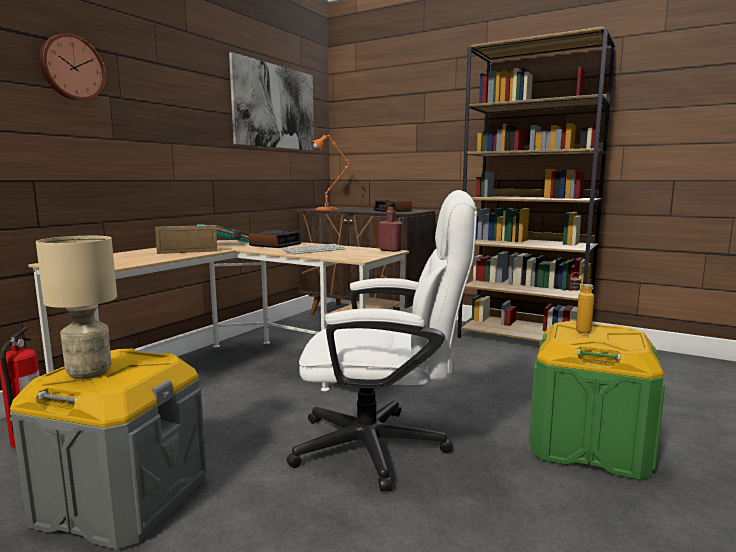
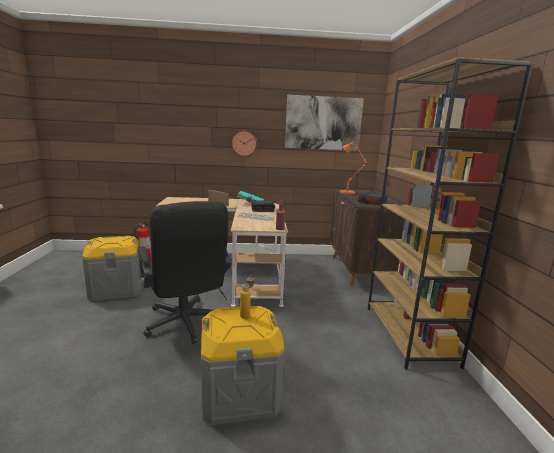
camera: 55 degrees right, 5 degrees up
beige table lamp [36,236,117,379] -> none
wall clock [39,33,106,101] -> wall clock moved to [231,130,257,157]
white office chair [287,190,477,492] -> black office chair [138,201,232,344]
green storage box [529,321,665,480] -> grey storage box [201,306,285,425]

